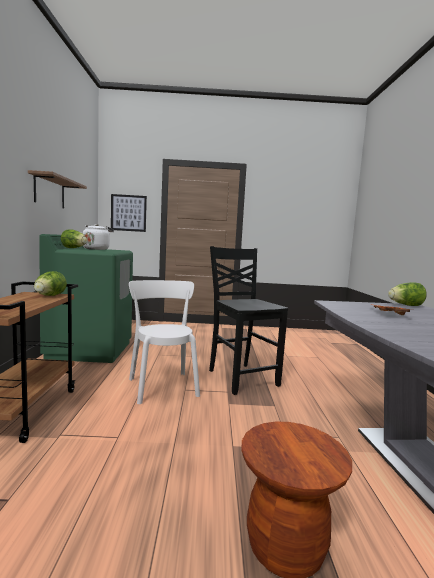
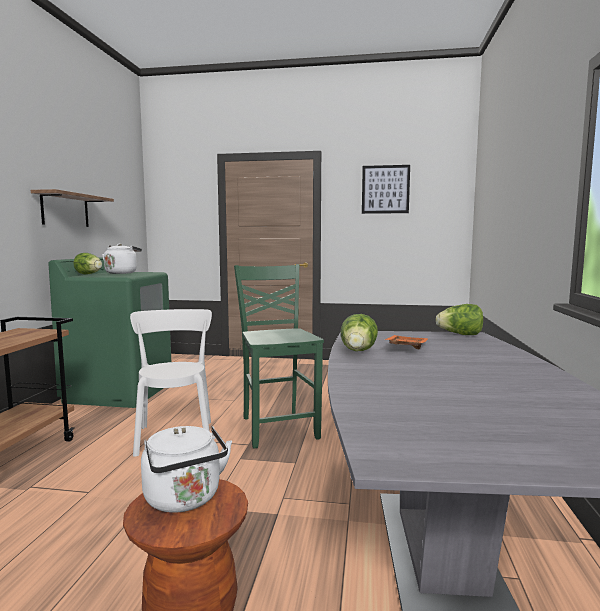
camera: 10 degrees right, 0 degrees up
lettuce [34,271,67,296] -> lettuce moved to [340,314,378,351]
picture [111,194,147,232] -> picture moved to [362,165,410,214]
black chair [209,246,288,395] -> green chair [234,264,324,448]
none -> white kettle [141,426,232,513]

